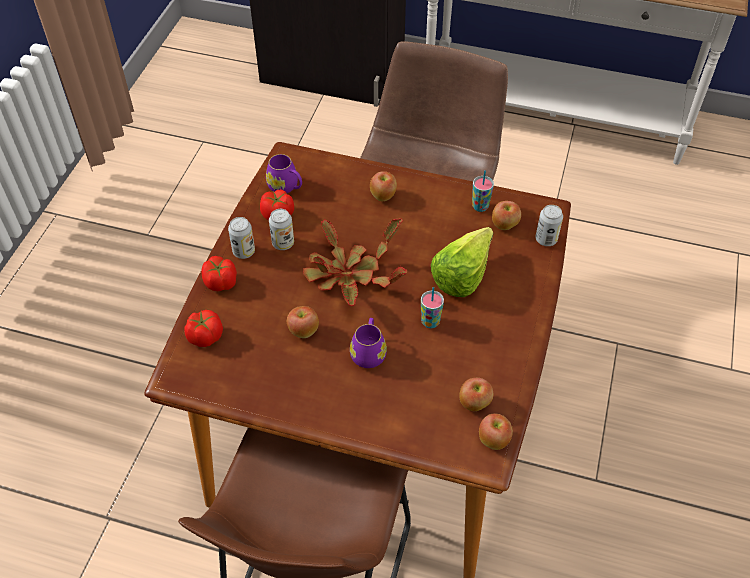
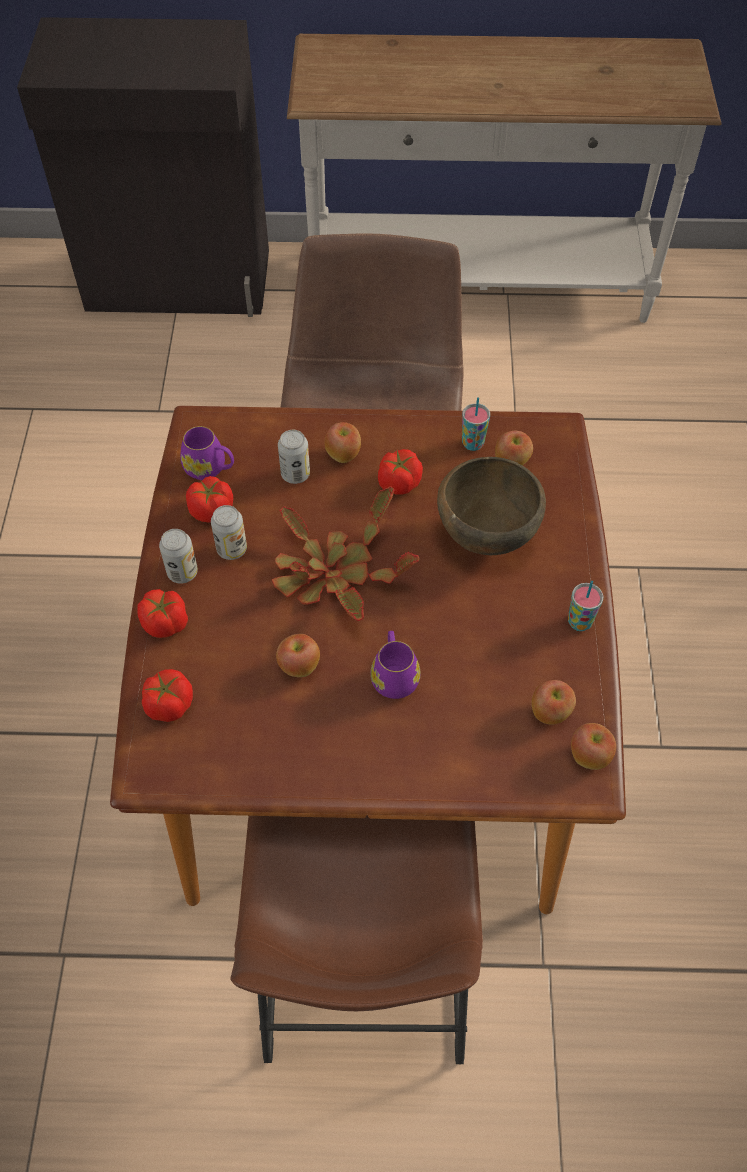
camera: 15 degrees left, 5 degrees up
cup [421,287,444,328] -> cup moved to [568,581,603,631]
lettuce [431,227,493,297] -> brown bowl [437,457,546,555]
can [536,205,563,246] -> can moved to [278,430,310,484]
none -> tomato [378,449,423,495]

